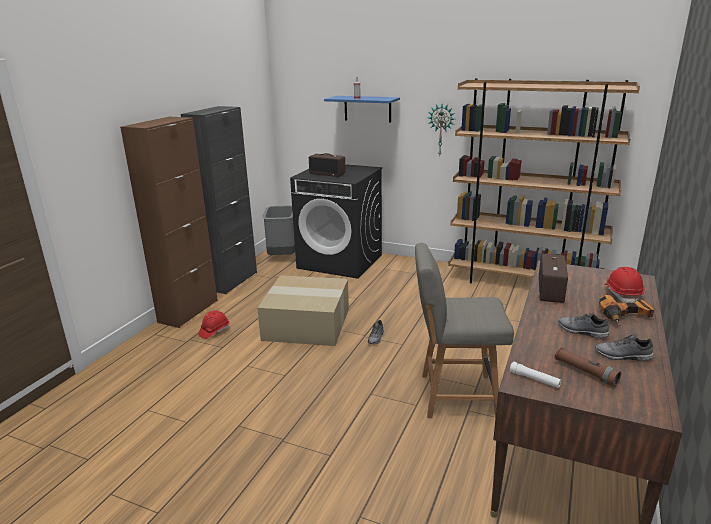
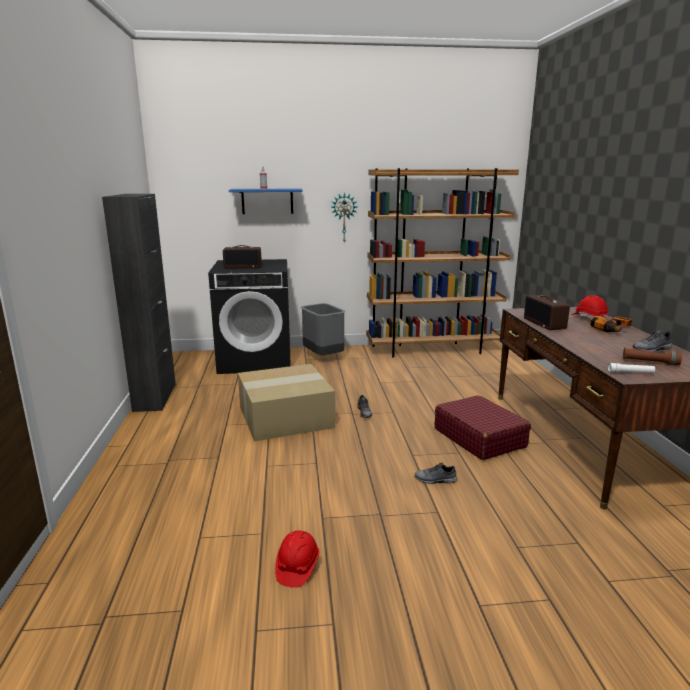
camera: 30 degrees left, 5 degrees down
brown cabinet [120,116,218,328] -> none
red hard hat [198,311,229,339] -> red hard hat moved to [275,530,320,588]
grey trash can [262,205,295,255] -> grey trash can moved to [301,303,345,355]
grey chair [415,243,514,418] -> red suitcase [435,395,531,460]
grey shoe [558,313,609,338] -> grey shoe moved to [414,463,457,484]

